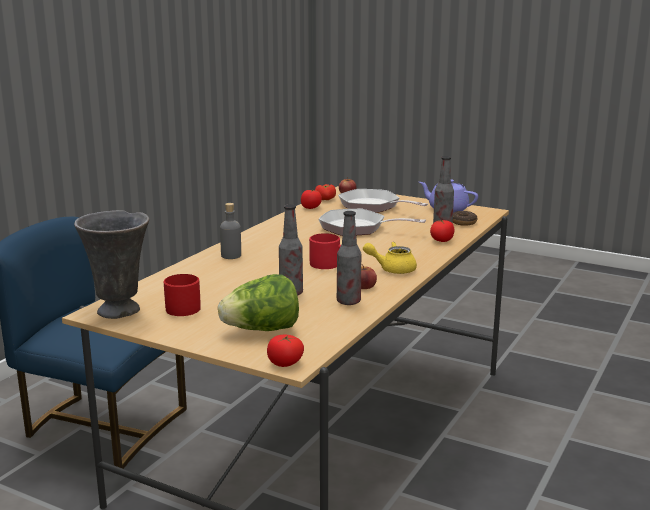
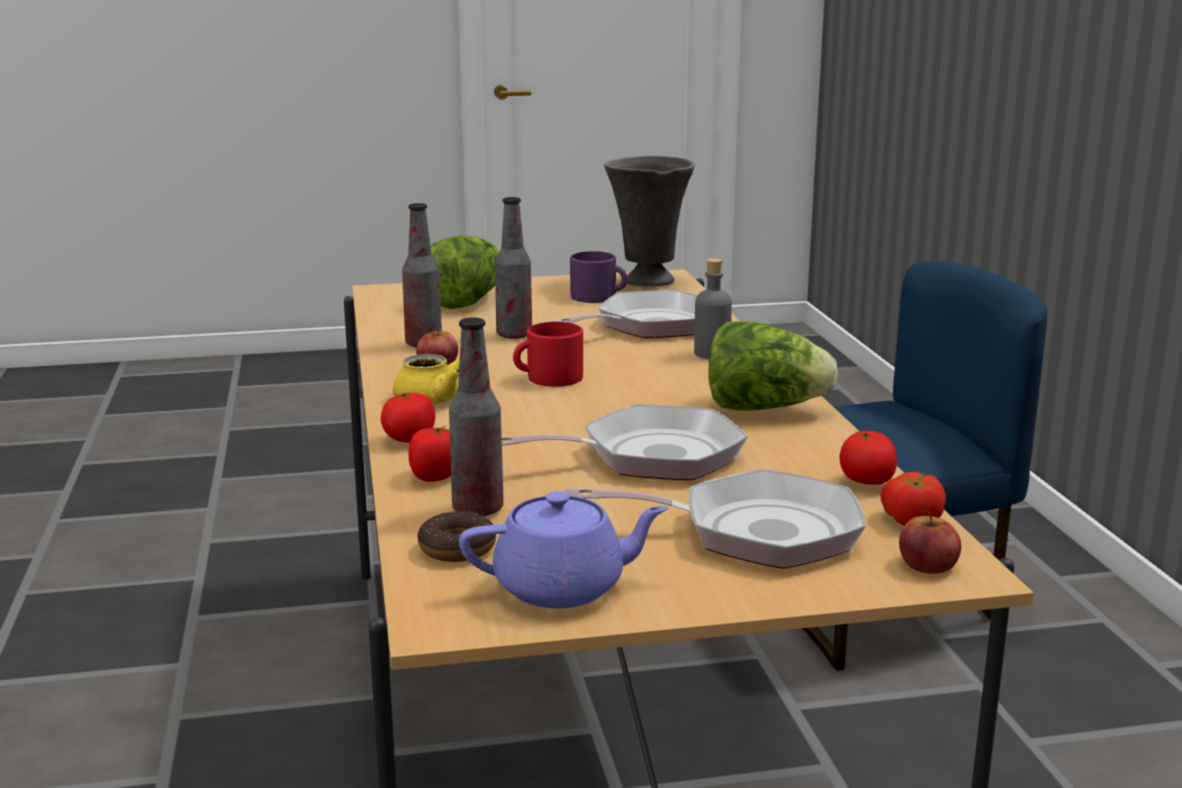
camera: 140 degrees right, 0 degrees up
red mug [164,274,201,316] -> purple mug [570,251,628,303]
tomato [267,335,304,367] -> tomato moved to [381,392,435,443]
none -> frying pan [550,290,698,338]
none -> lettuce [708,321,838,411]

